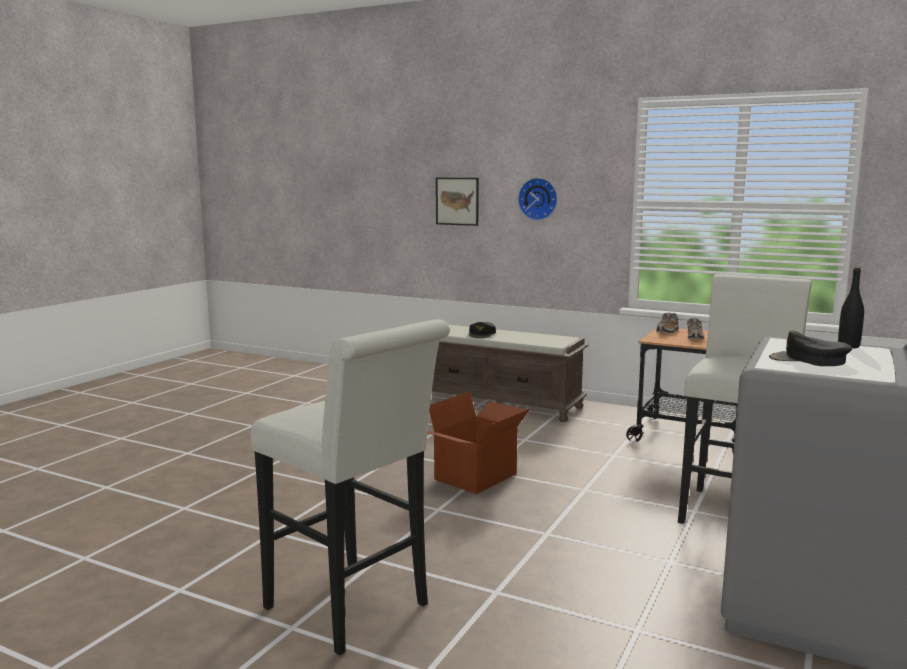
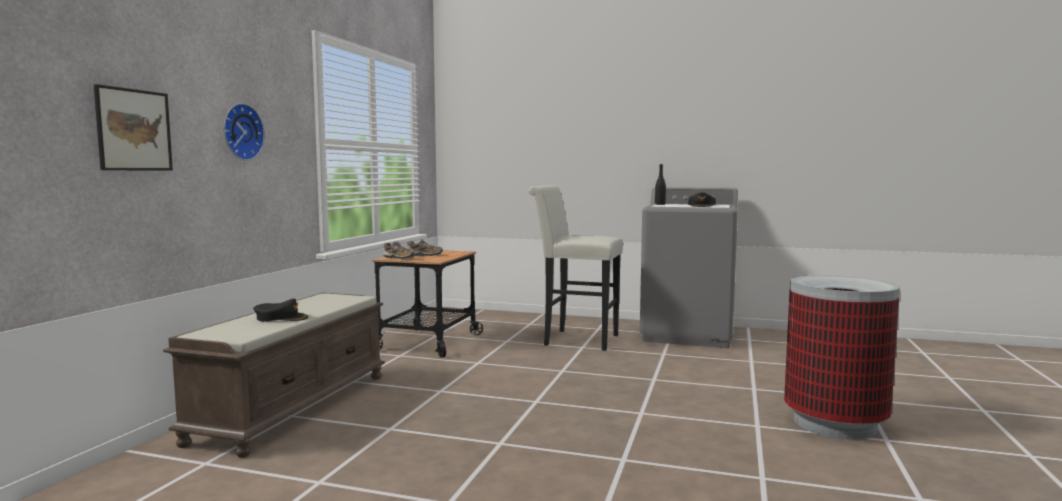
camera: 100 degrees left, 5 degrees down
white stool [251,320,450,655] -> trash can [784,275,900,440]
cardboard box [427,391,530,494] -> none

